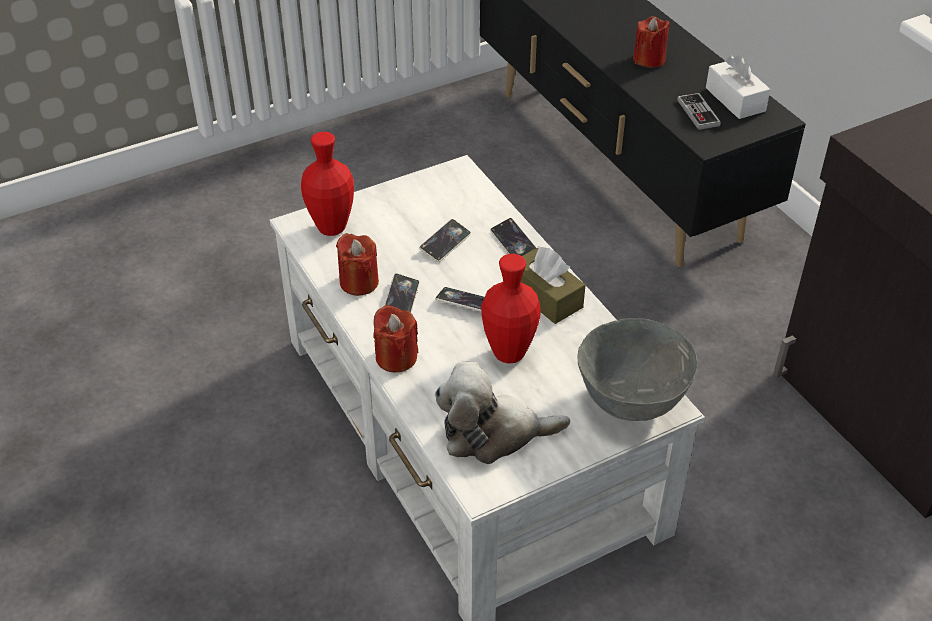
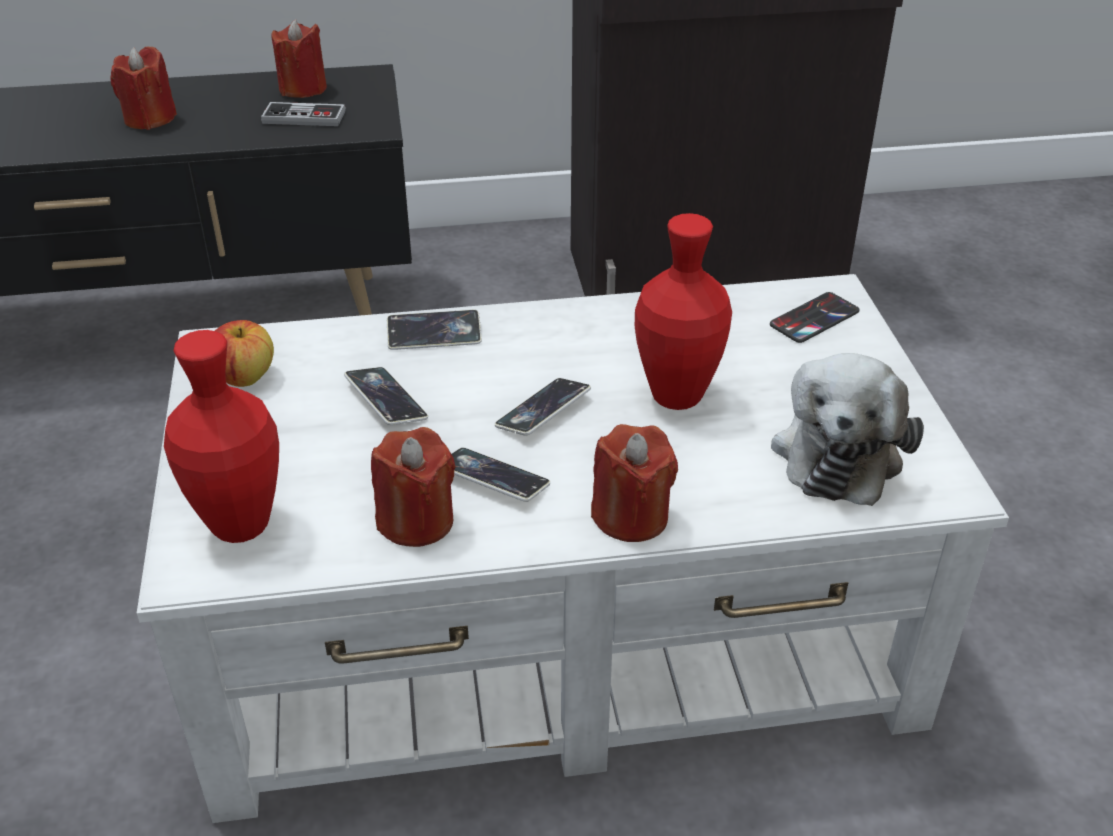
camera: 70 degrees left, 5 degrees down
brown tissue box [521,246,585,324] -> none
grey bowl [578,318,698,421] -> phone [770,292,860,343]
white tissue box [706,55,770,119] -> red candle [271,19,327,98]
none -> apple [215,320,274,387]

